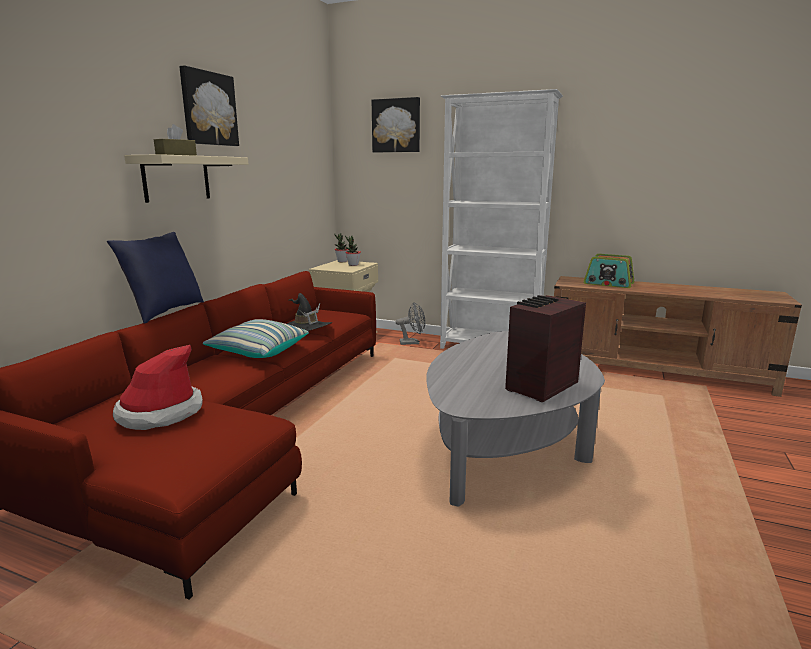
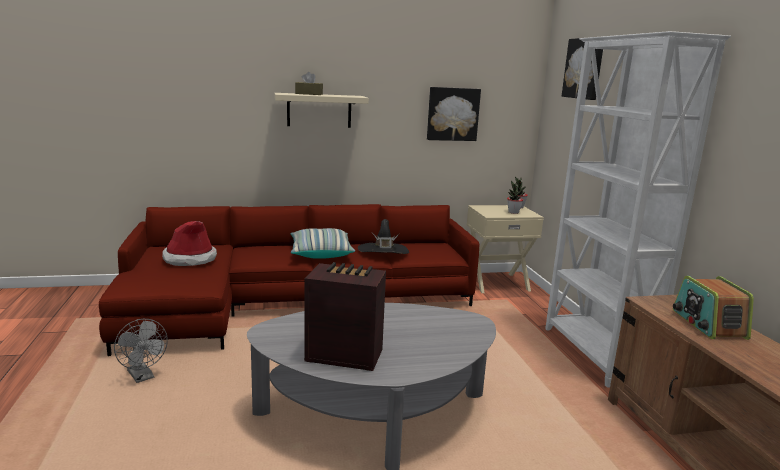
camera: 55 degrees right, 0 degrees up
blue pillow [107,232,204,324] -> none
picture [179,65,239,146] -> picture moved to [427,87,481,141]
grey fan [396,302,425,345] -> grey fan moved to [114,319,168,383]

